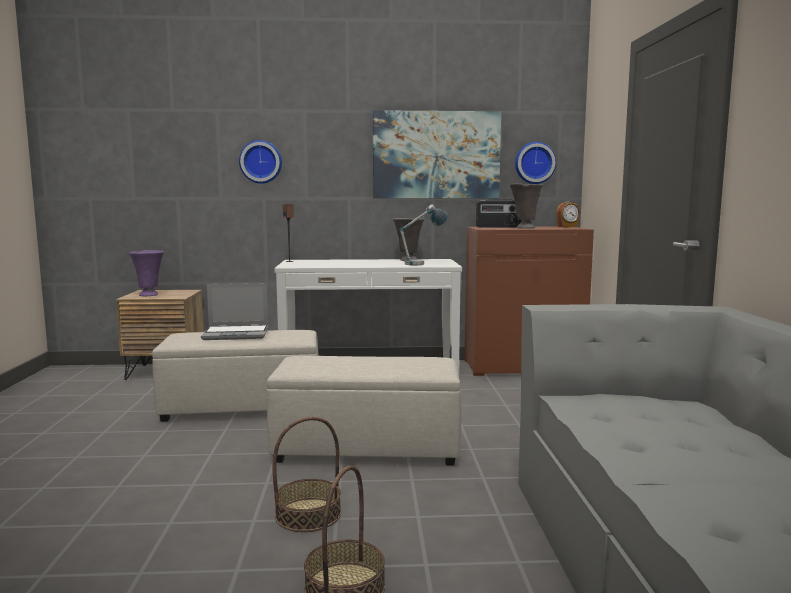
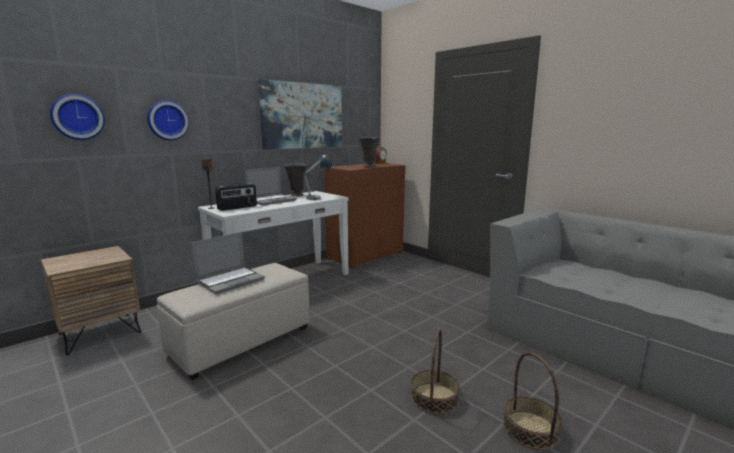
camera: 40 degrees left, 5 degrees up
purple vase [129,250,164,296] -> none
beige ottoman [267,356,461,466] -> none
radio [476,199,521,227] -> radio moved to [215,183,257,211]
wall clock [515,142,556,184] -> wall clock moved to [50,94,105,140]
none -> laptop [245,167,297,205]

